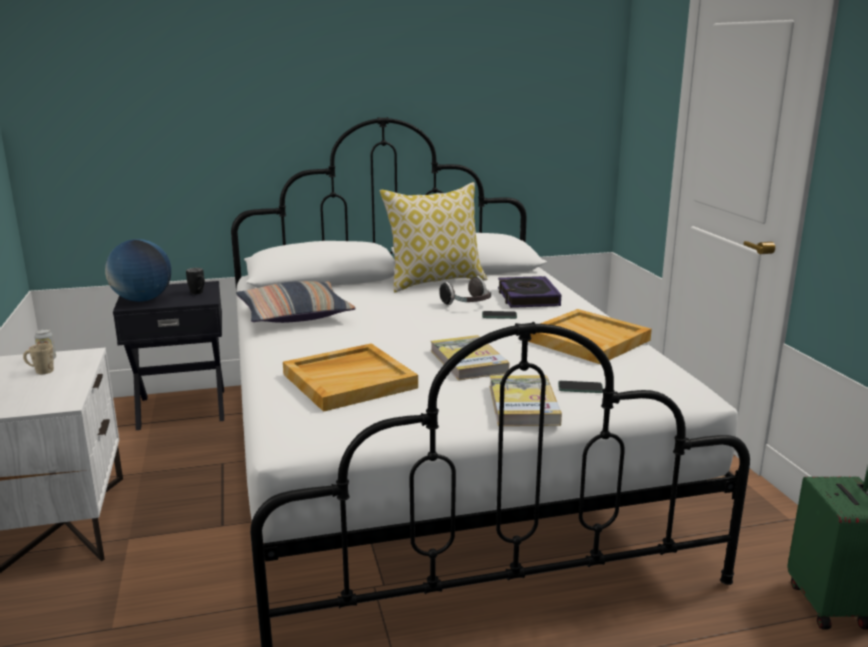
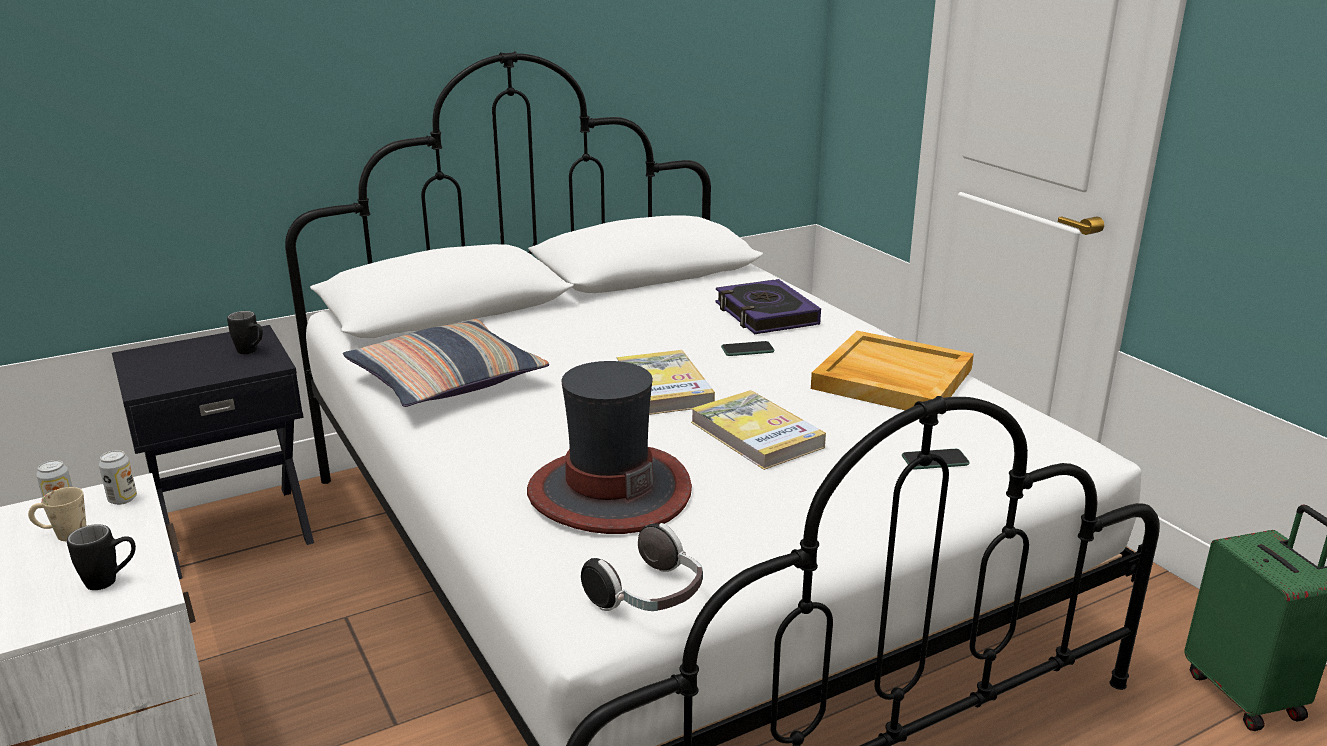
camera: 15 degrees left, 5 degrees up
globe [105,239,171,302] -> none
beige tray [283,343,418,412] -> hat [527,361,692,534]
pillow [380,182,487,292] -> none
headphones [439,276,491,306] -> headphones moved to [581,523,703,611]
book [490,375,562,426] -> book moved to [617,350,715,415]
none -> black mug [67,524,136,590]
none -> can [99,450,137,505]

